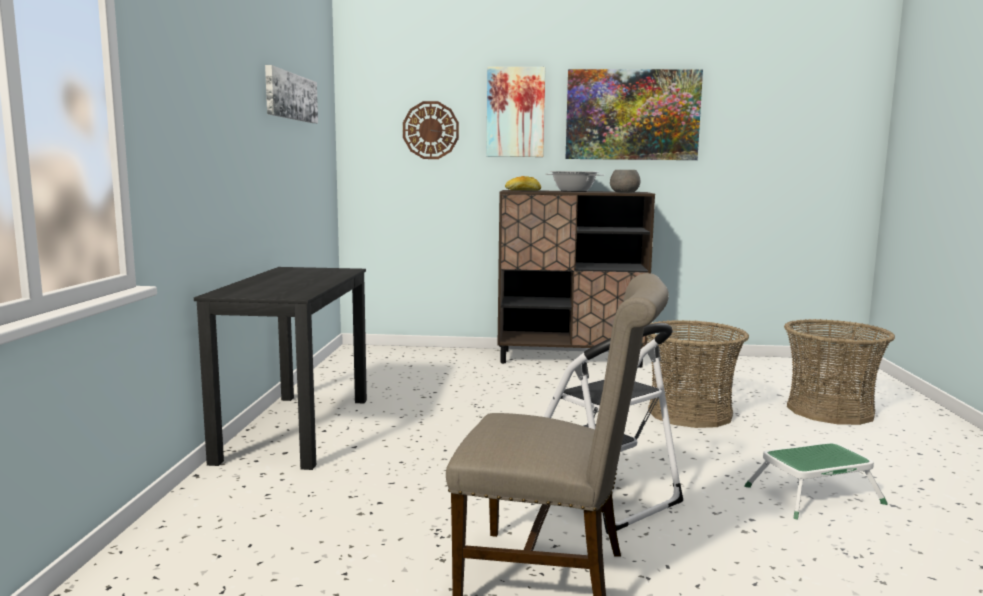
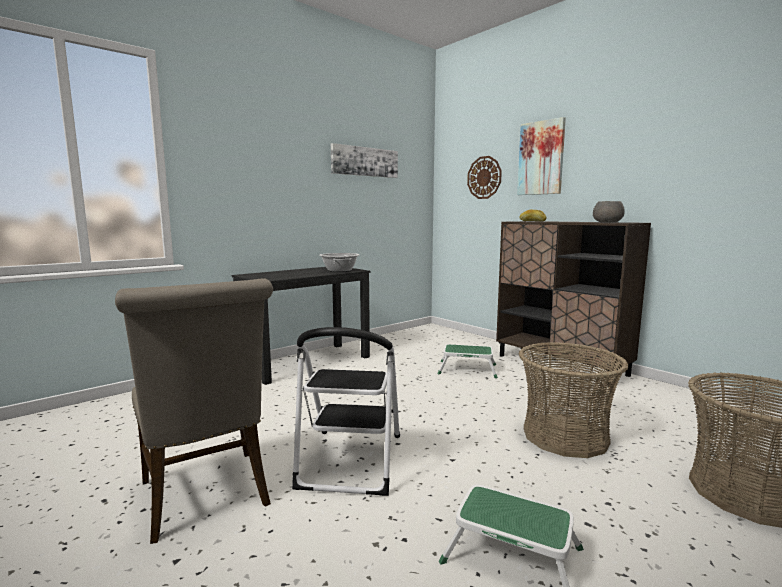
camera: 45 degrees right, 0 degrees up
cooking pot [545,171,604,192] -> cooking pot moved to [319,253,359,272]
picture [566,69,703,160] -> none
none -> green step ladder [437,344,498,378]

